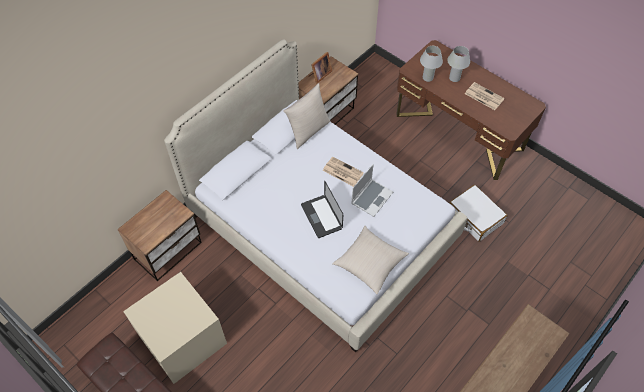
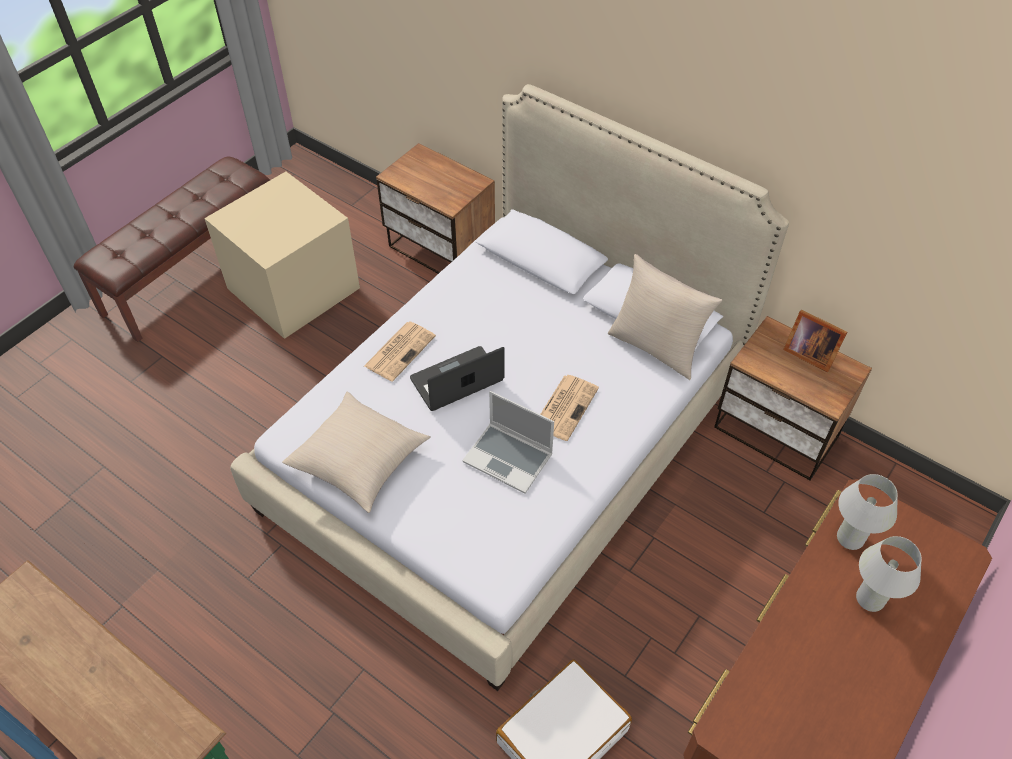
camera: 85 degrees right, 5 degrees down
newspaper [465,82,505,110] -> newspaper moved to [364,322,436,381]

